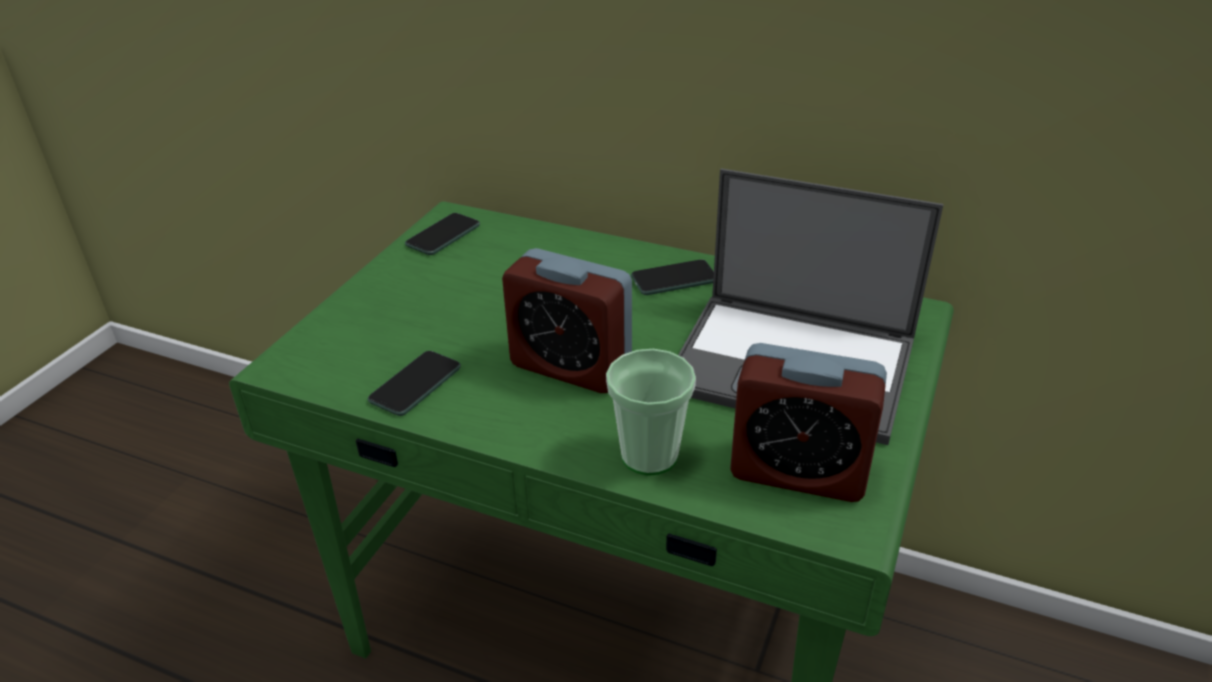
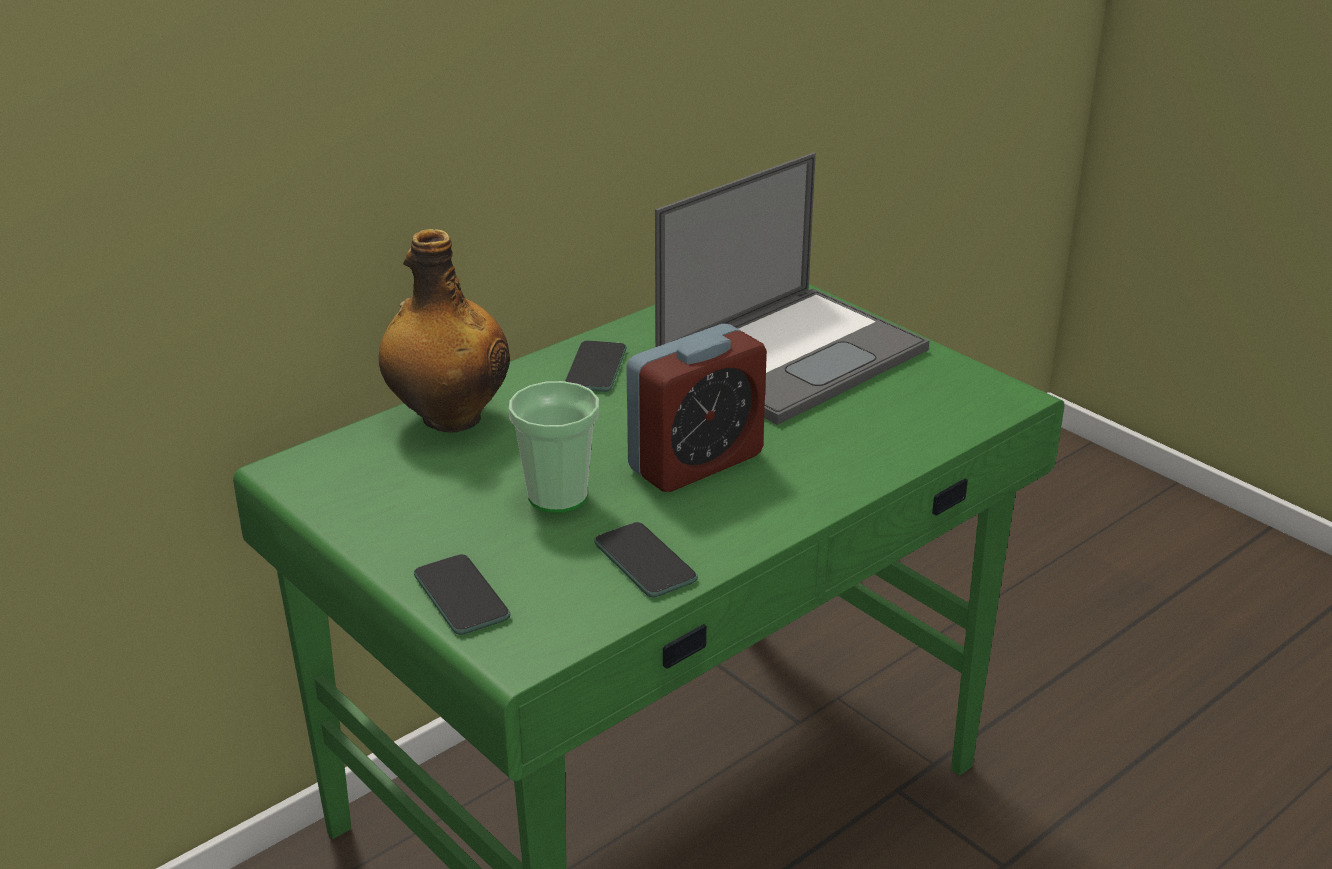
camera: 65 degrees left, 5 degrees down
phone [405,213,480,255] -> phone moved to [414,554,510,635]
cup [606,349,696,476] -> cup moved to [509,381,599,513]
alarm clock [730,343,887,502] -> none
none -> bottle [379,229,510,433]

